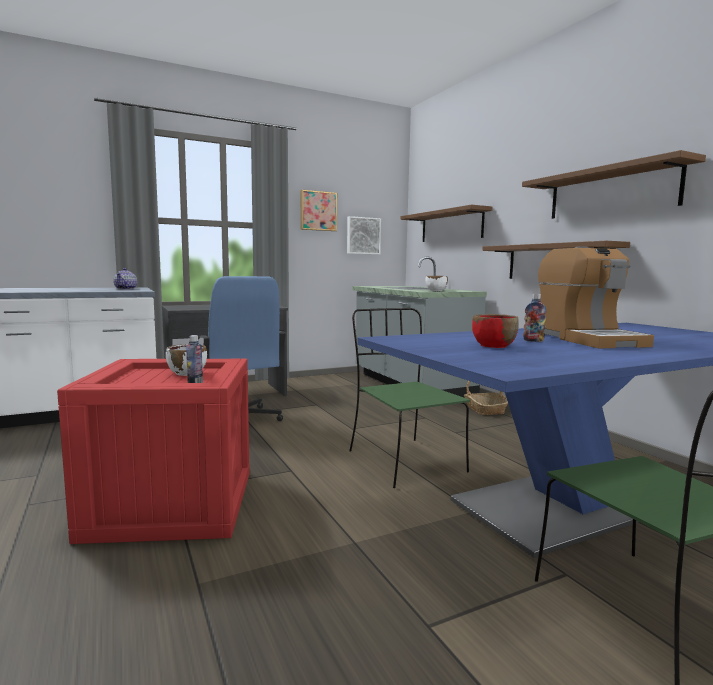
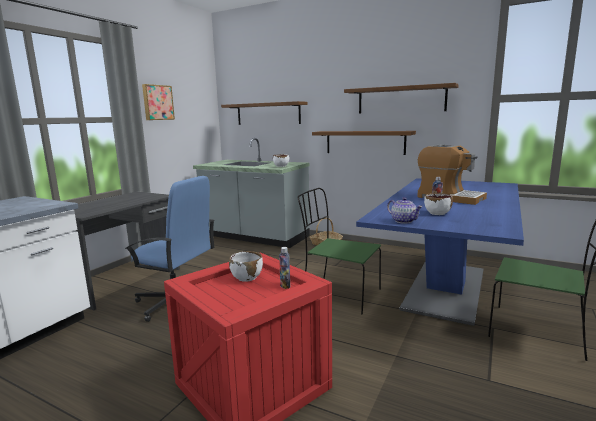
camera: 35 degrees left, 5 degrees up
teapot [114,268,137,290] -> teapot moved to [387,197,423,224]
picture [347,216,381,255] -> none
red bowl [472,314,519,348] -> white bowl [424,193,453,215]

